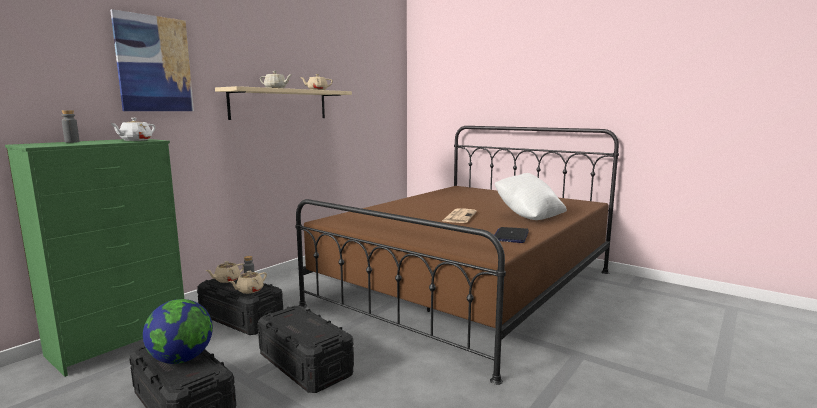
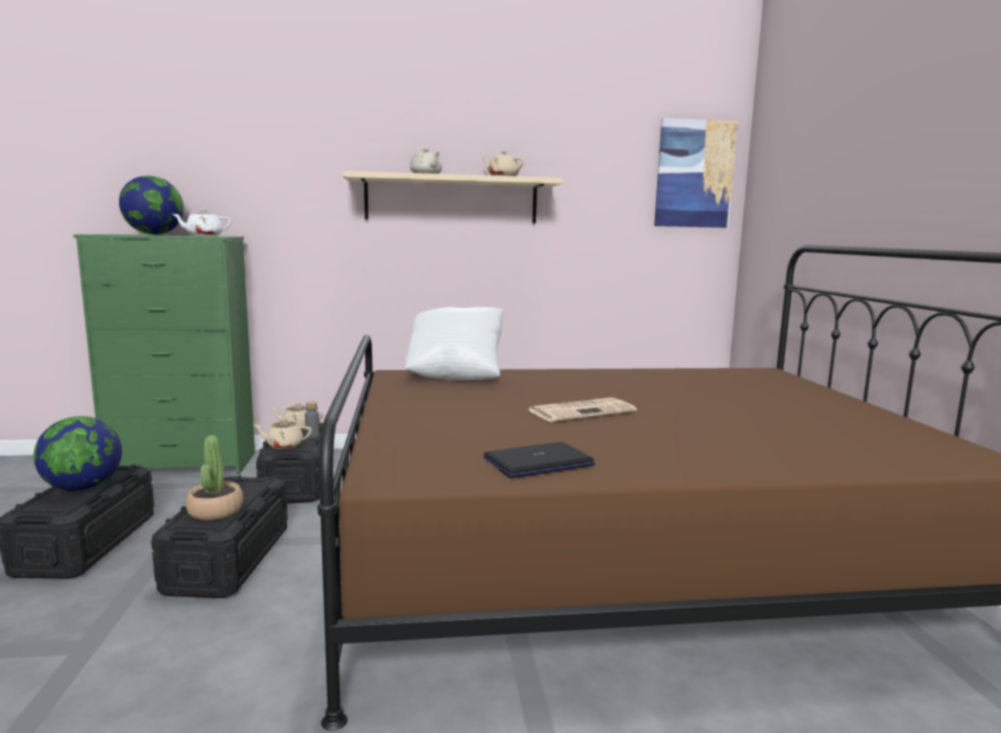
camera: 45 degrees right, 0 degrees up
grey bottle [62,110,80,143] -> globe [119,176,184,235]
picture [110,9,194,111] -> picture moved to [654,118,738,228]
white pillow [494,173,567,220] -> white pillow moved to [405,307,504,380]
none -> potted plant [186,435,244,520]

